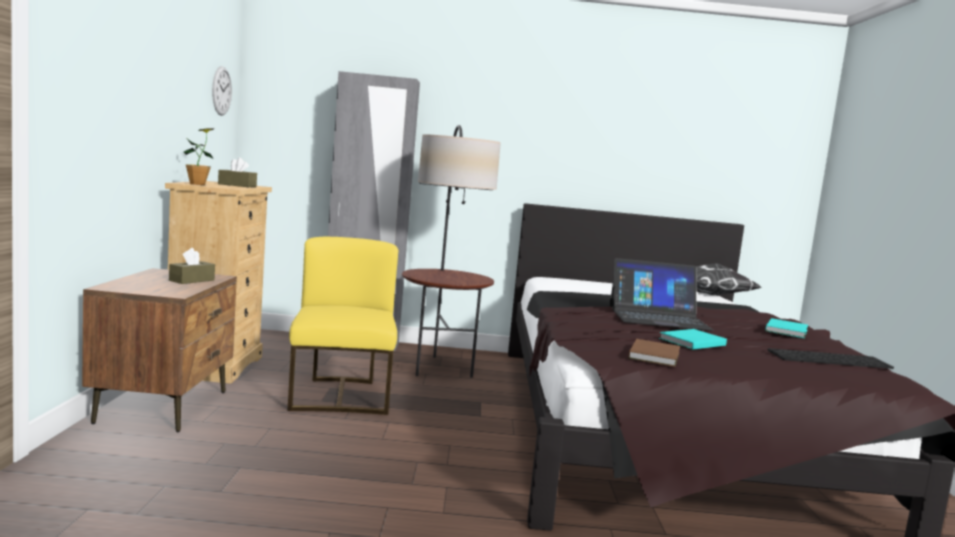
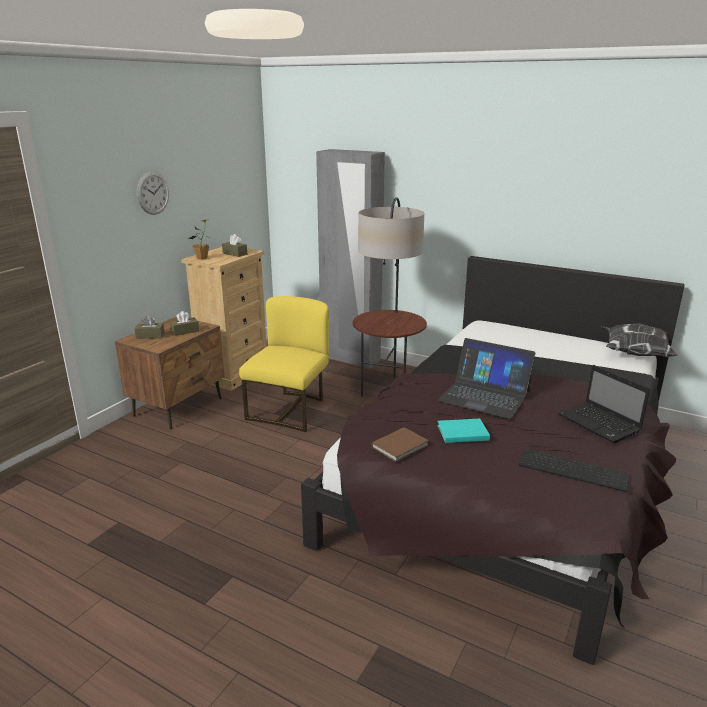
camera: 30 degrees right, 15 degrees up
wall clock [212,66,232,116] -> wall clock moved to [137,172,169,215]
turquoise book [765,318,808,338] -> laptop [558,365,650,443]
none -> brown tissue box [134,316,165,339]

